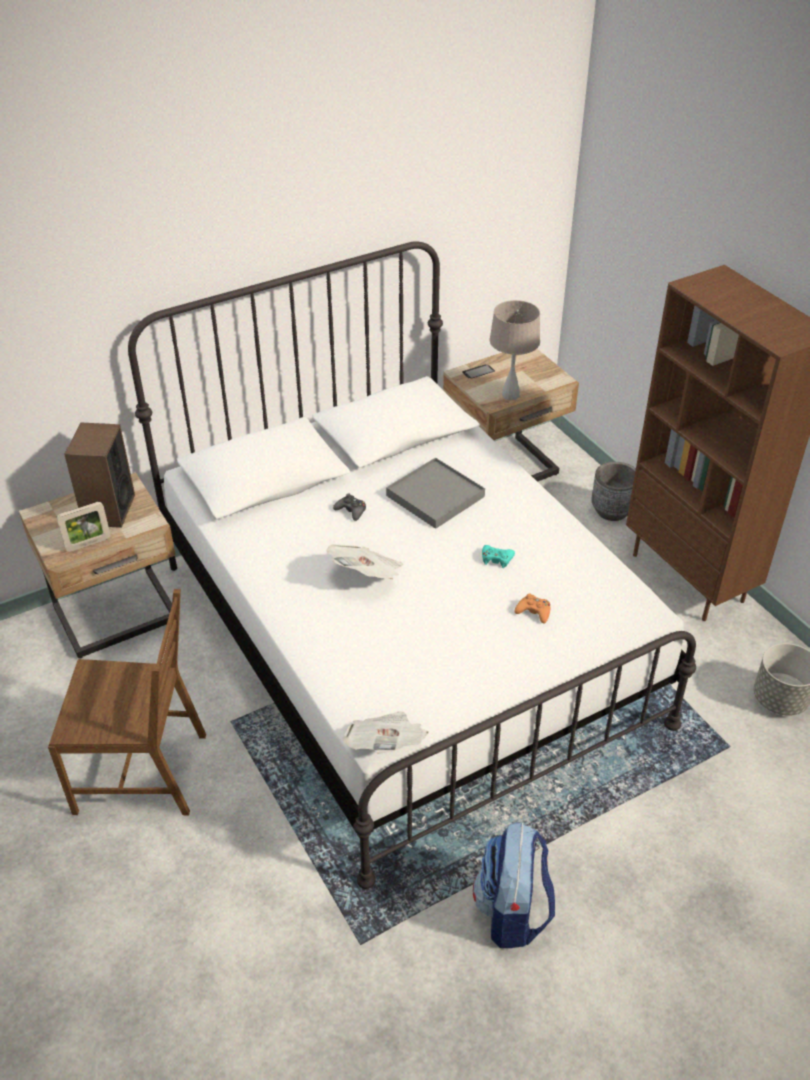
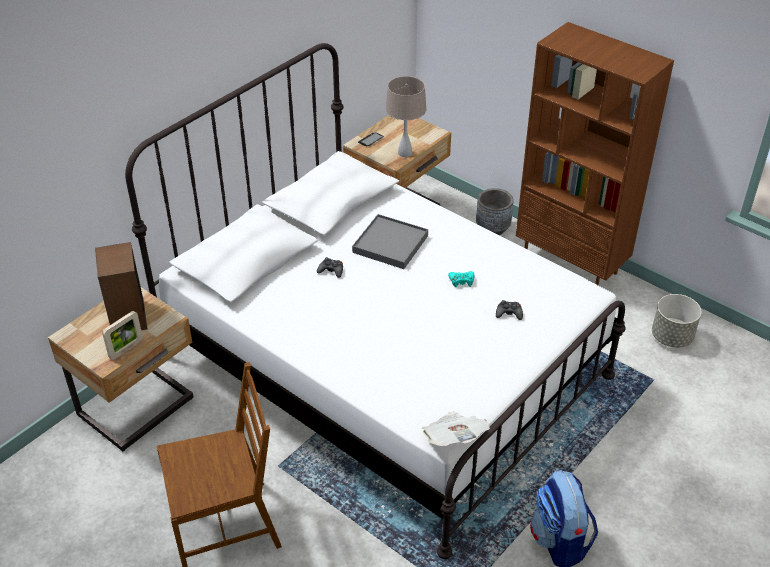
camera: 20 degrees left, 0 degrees up
newspaper [326,544,403,579] -> none
orange game controller [515,593,550,624] -> black game controller [496,300,523,320]

